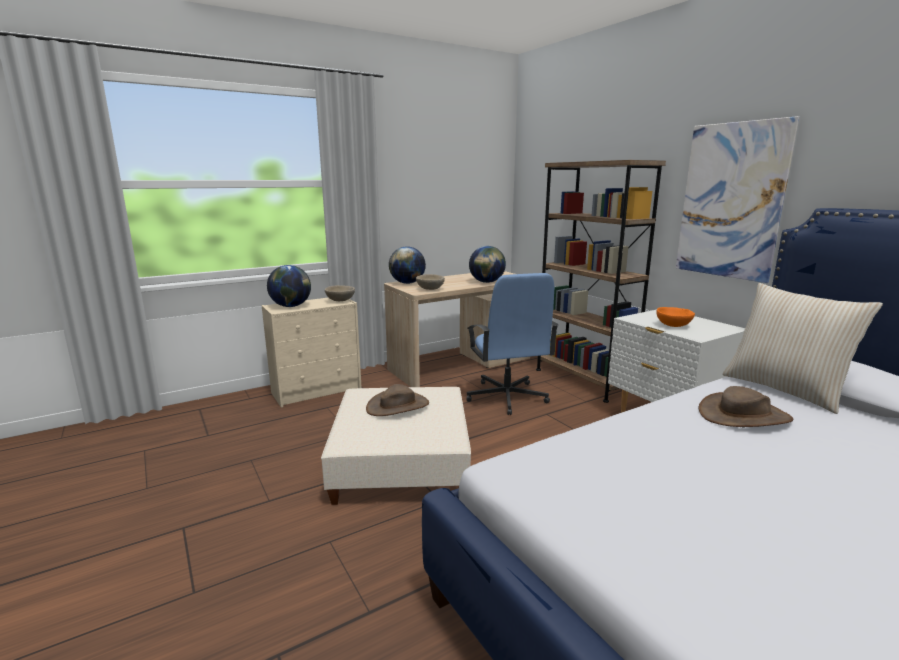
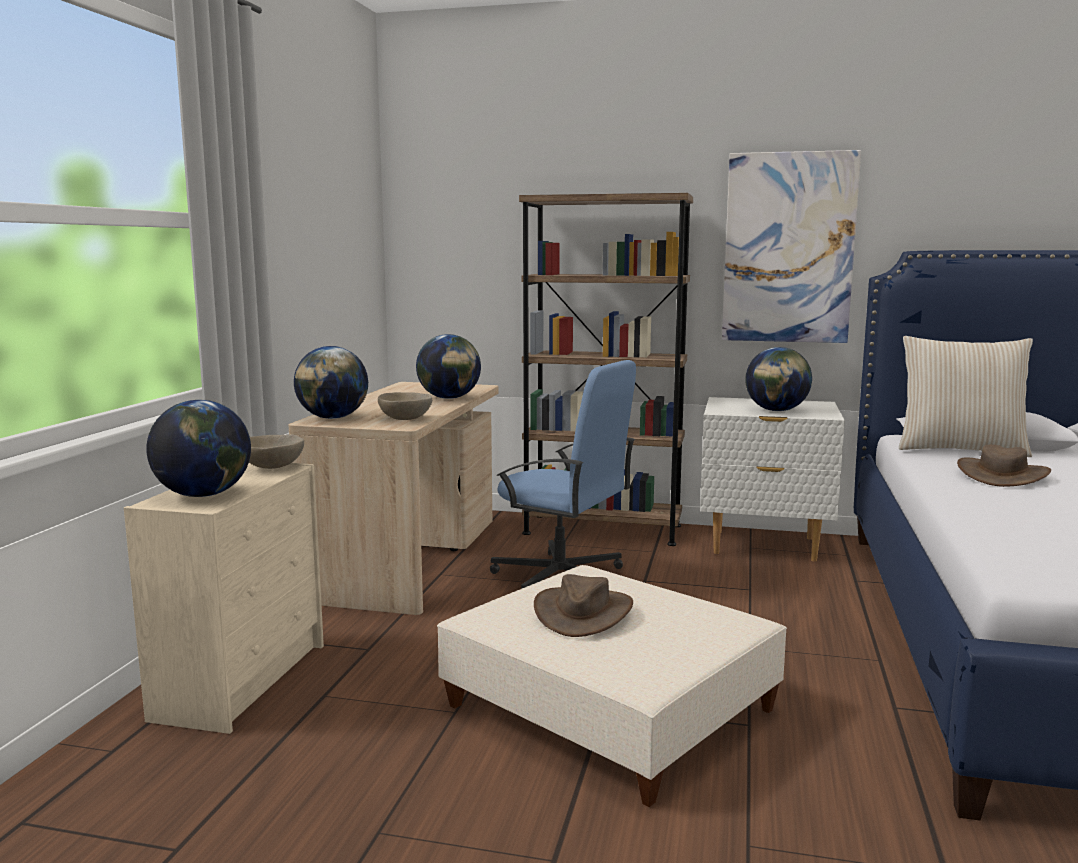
camera: 45 degrees left, 5 degrees down
orange bowl [656,307,695,327] -> globe [745,347,812,411]

